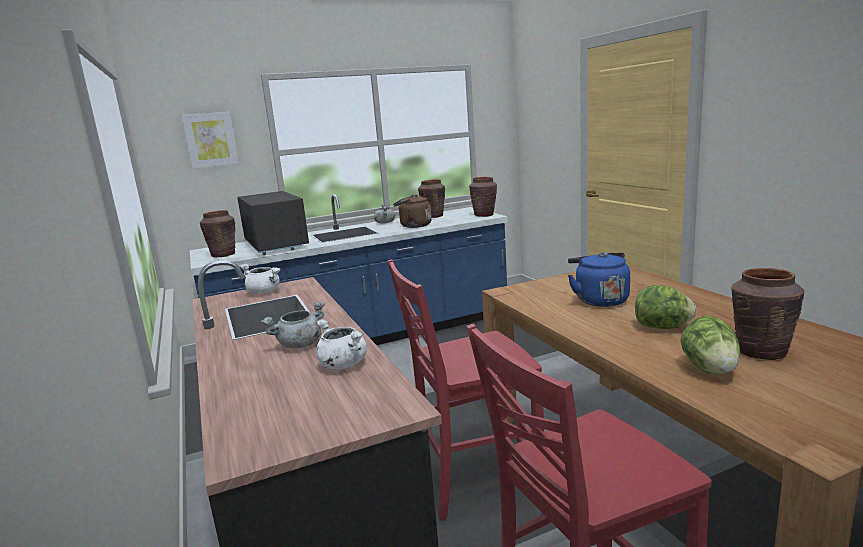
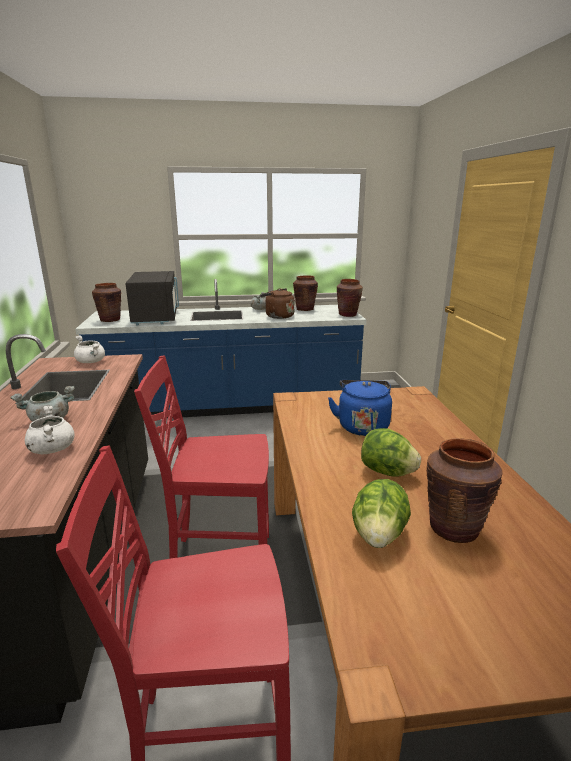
camera: 15 degrees right, 5 degrees up
picture [182,112,239,169] -> none

